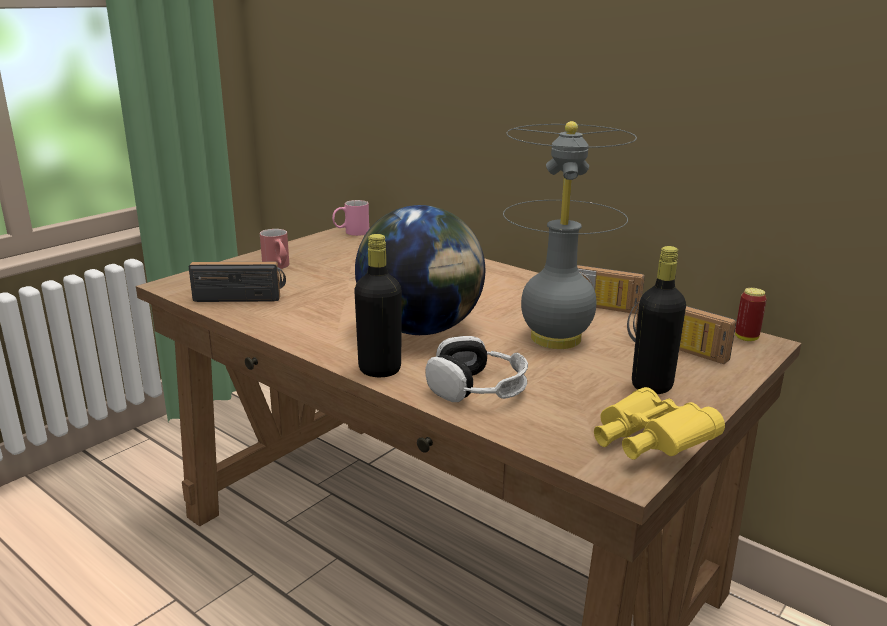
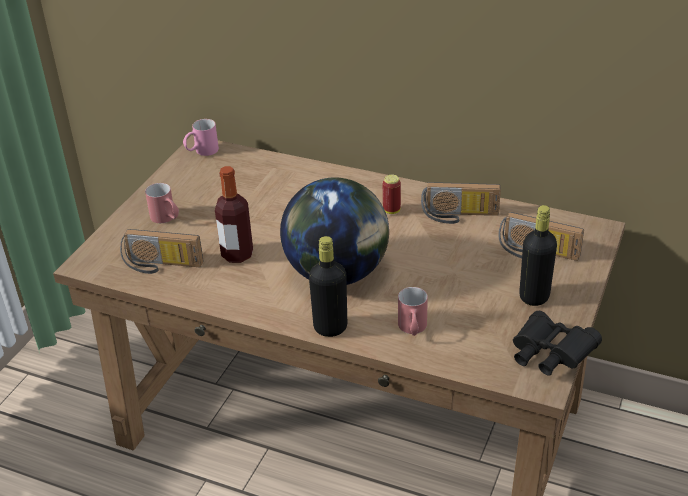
camera: 15 degrees left, 15 degrees up
radio [189,262,286,302] -> radio turned 150 degrees counterclockwise [120,229,204,274]
headphones [426,336,528,402] -> red mug [398,287,428,336]
grey table lamp [503,121,637,349] -> none
yellow binoculars [594,387,725,460] -> black binoculars [513,311,602,376]
can [735,288,767,341] -> can moved to [383,175,401,214]
none -> bottle [215,166,253,263]

